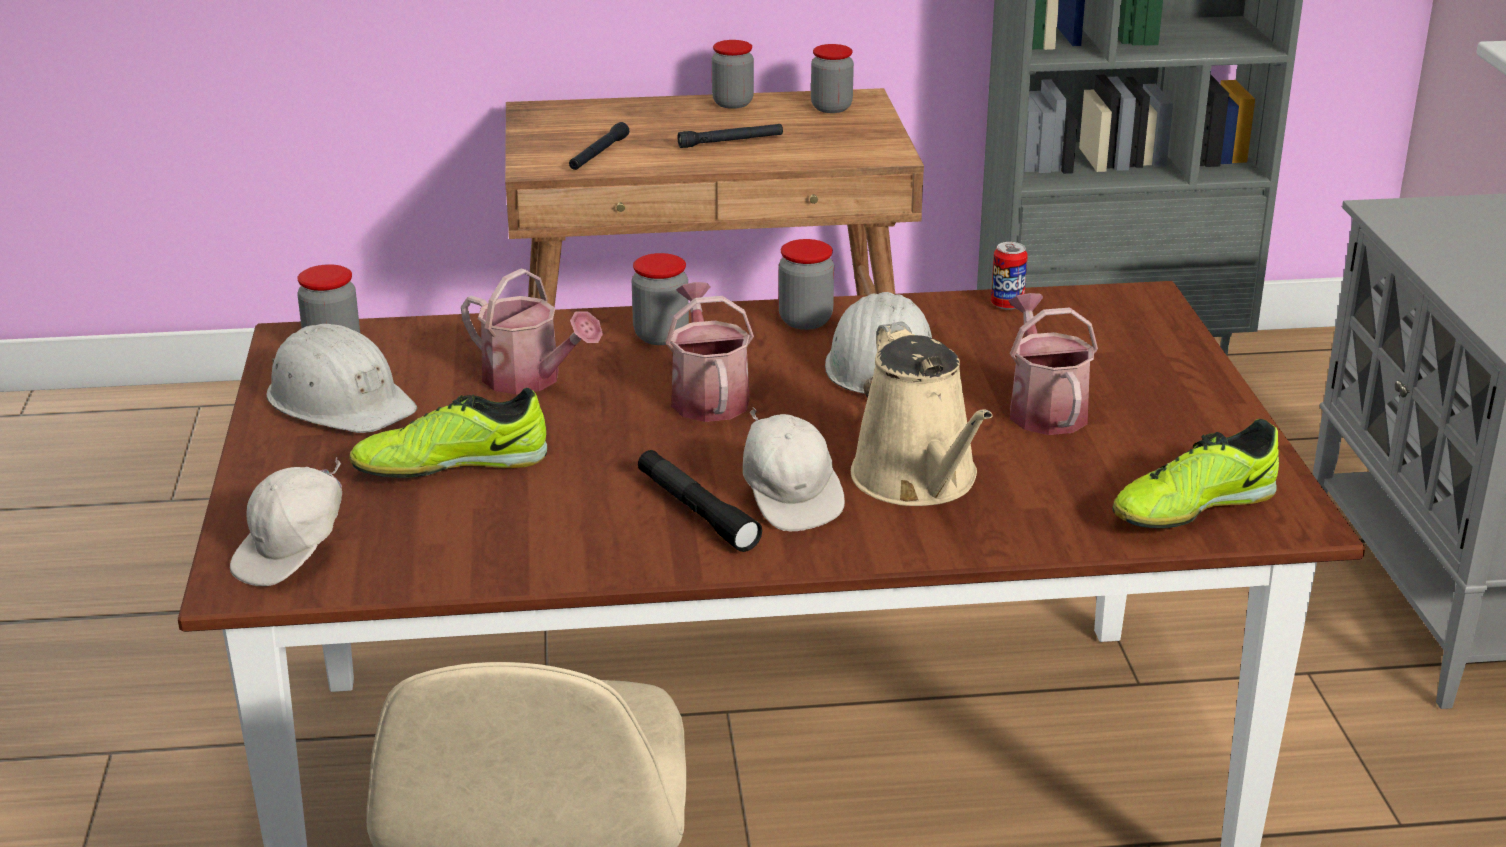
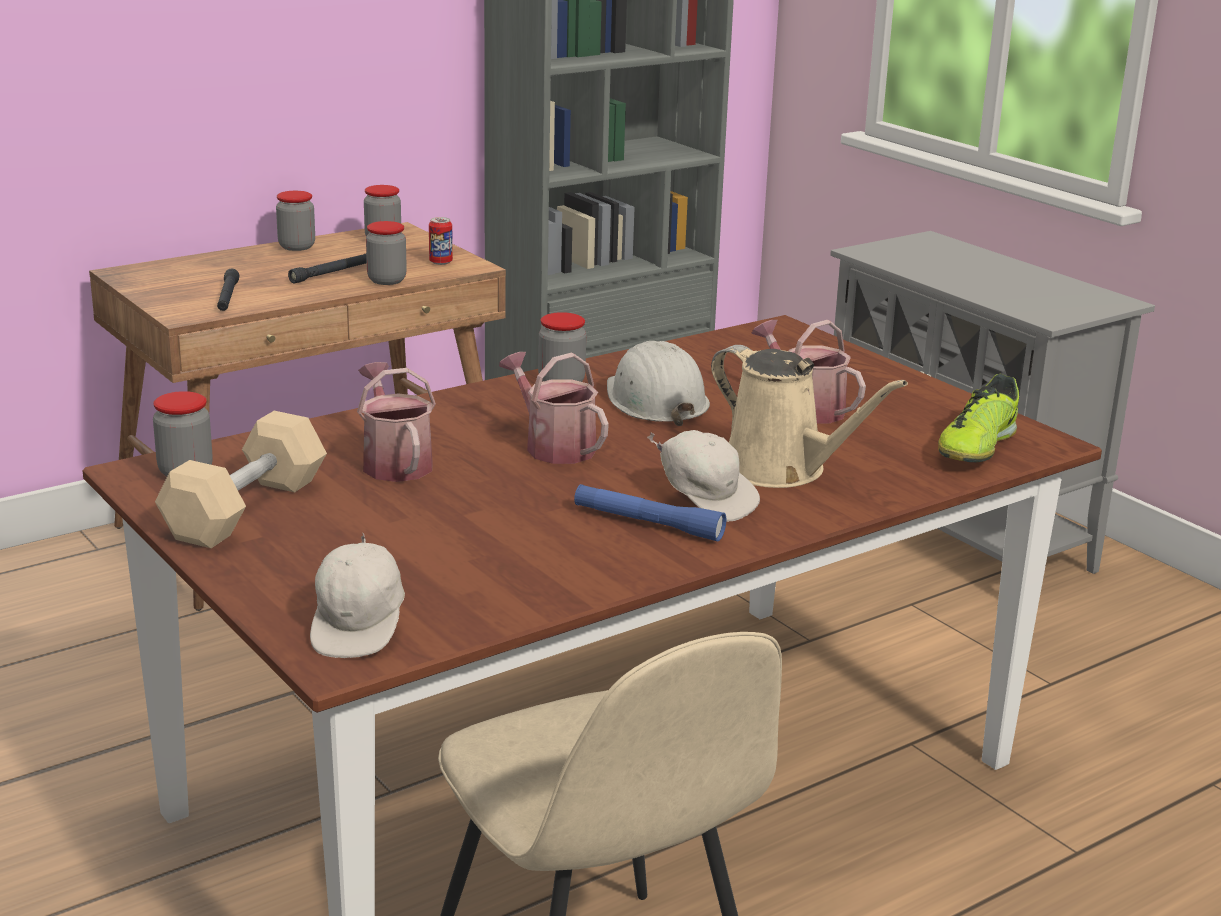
camera: 30 degrees left, 5 degrees down
white hard hat [267,324,417,433] -> beige dumbbell [155,411,327,548]
shoe [349,388,547,478] -> none
watering can [461,268,603,394] -> watering can turned 120 degrees counterclockwise [357,362,436,482]
jar [632,253,689,345] -> jar moved to [366,221,407,285]
black flashlight [638,450,762,552] -> blue flashlight [574,484,726,542]
can [991,242,1028,310] -> can moved to [429,217,453,265]

